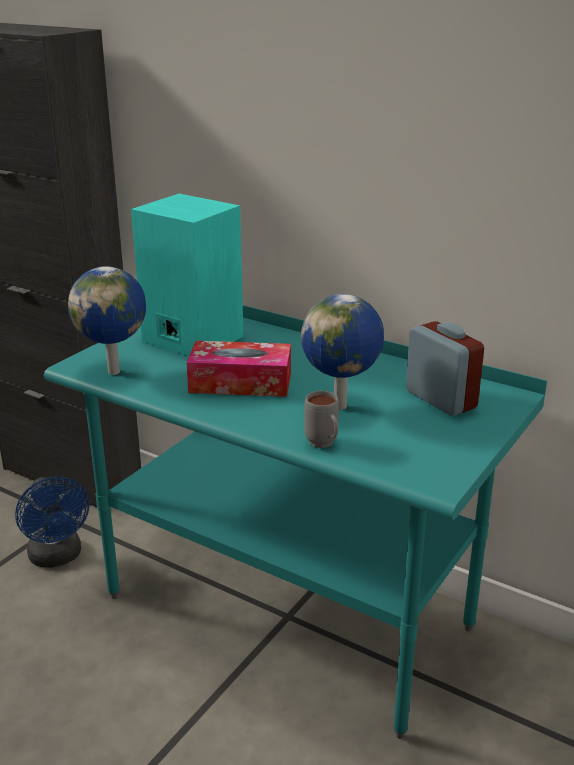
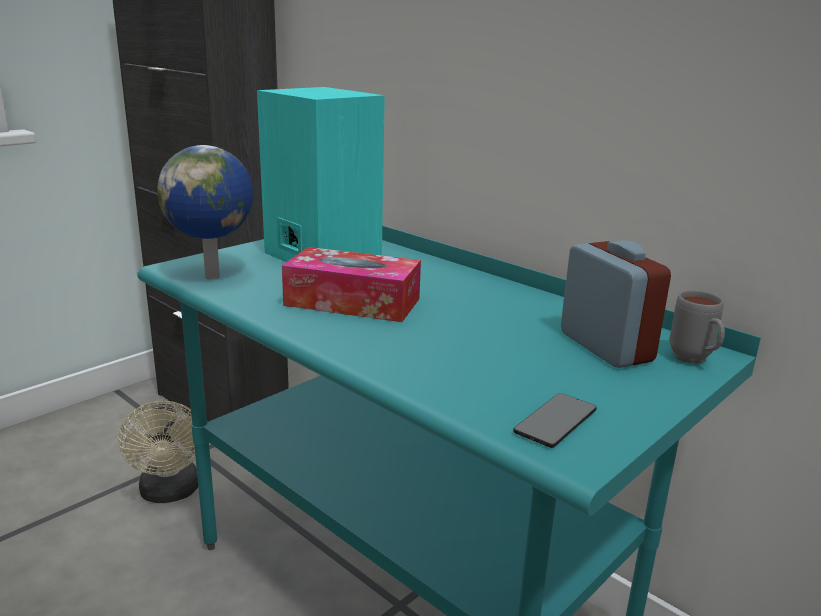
camera: 10 degrees right, 5 degrees down
blue fan [15,477,89,568] -> beige fan [118,401,198,503]
globe [301,294,384,410] -> none
grey mug [304,391,339,448] -> grey mug moved to [669,290,725,364]
none -> phone [513,393,597,448]

